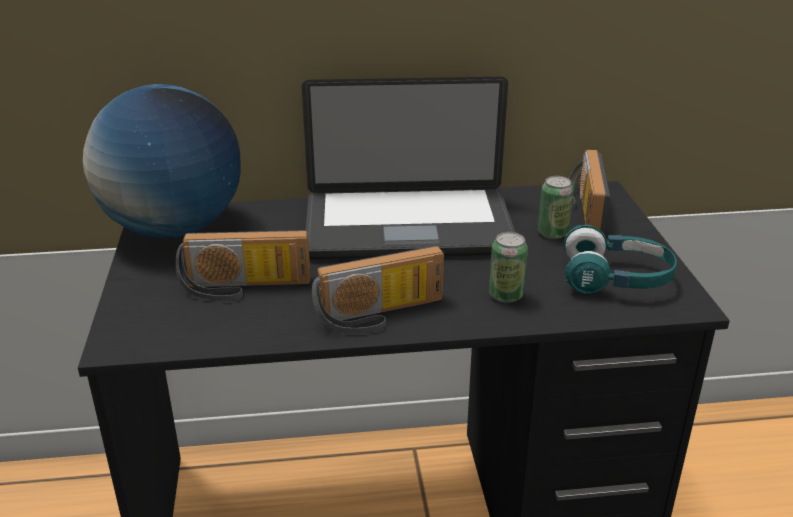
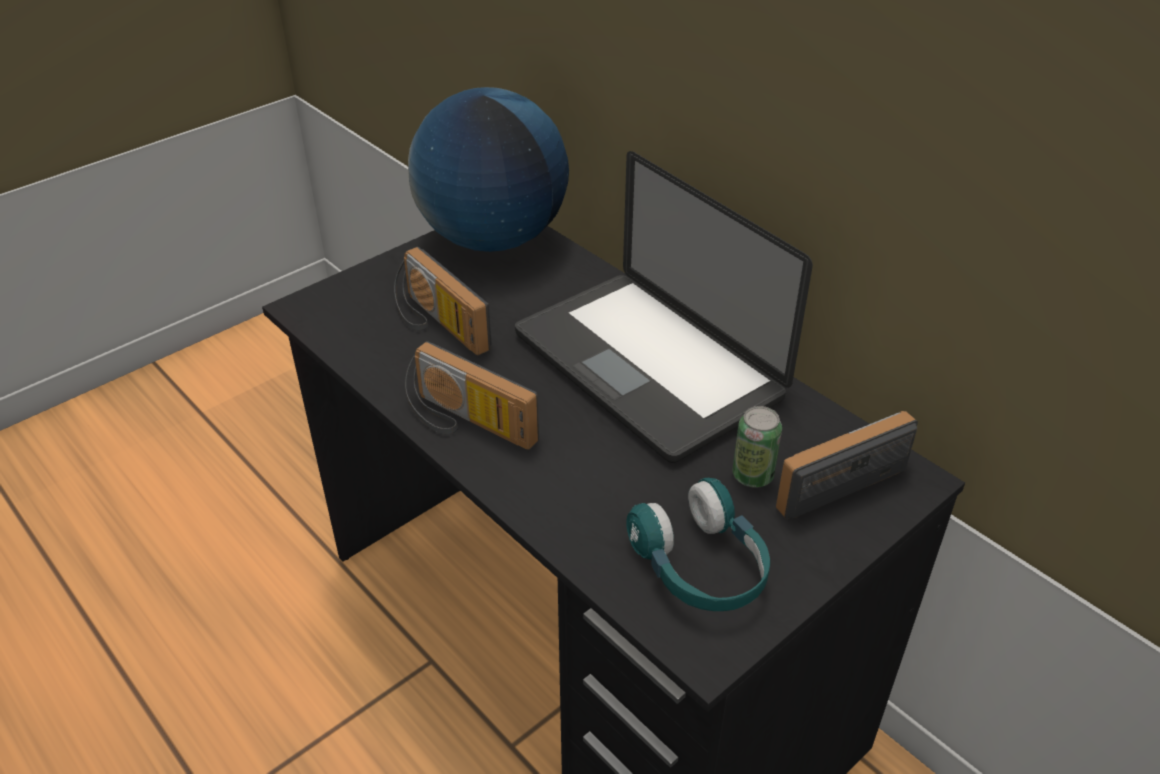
camera: 55 degrees right, 10 degrees up
can [489,232,528,303] -> none

